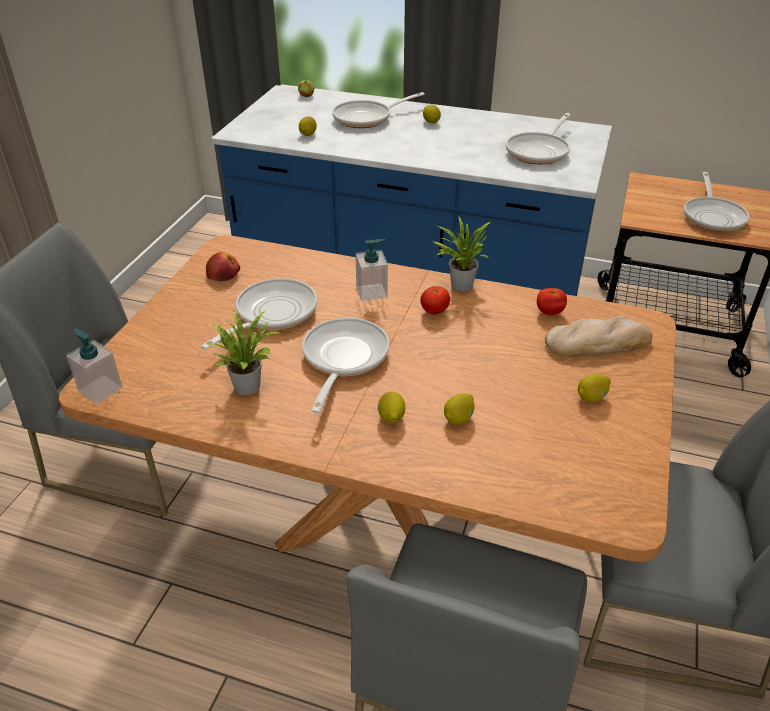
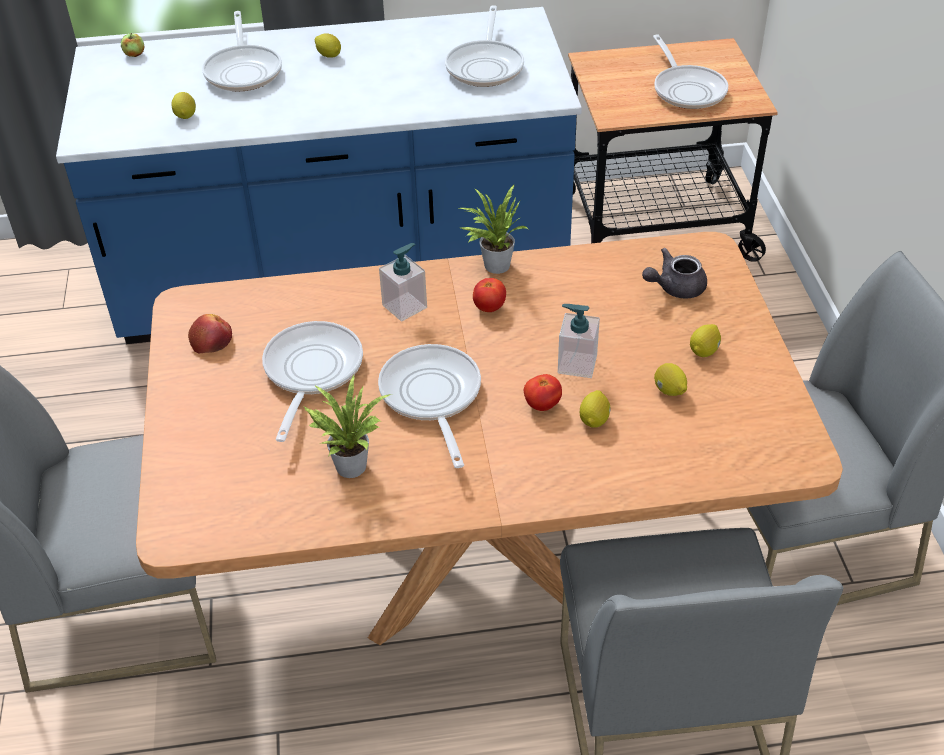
camera: 25 degrees left, 5 degrees up
soap dispenser [66,328,123,404] -> soap dispenser moved to [558,304,600,378]
frying pan [332,92,425,128] -> frying pan turned 45 degrees counterclockwise [202,11,282,92]
lemon [378,392,405,423] -> lemon moved to [654,363,687,396]
tomato [537,288,567,315] -> tomato moved to [524,374,562,411]
bread [545,316,652,357] -> grey teapot [642,248,707,299]

